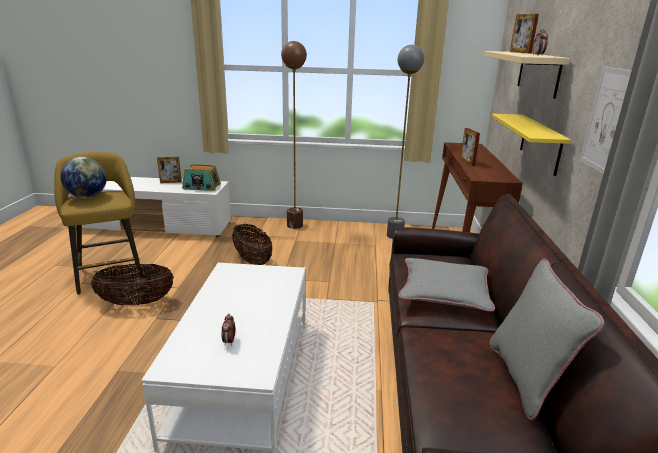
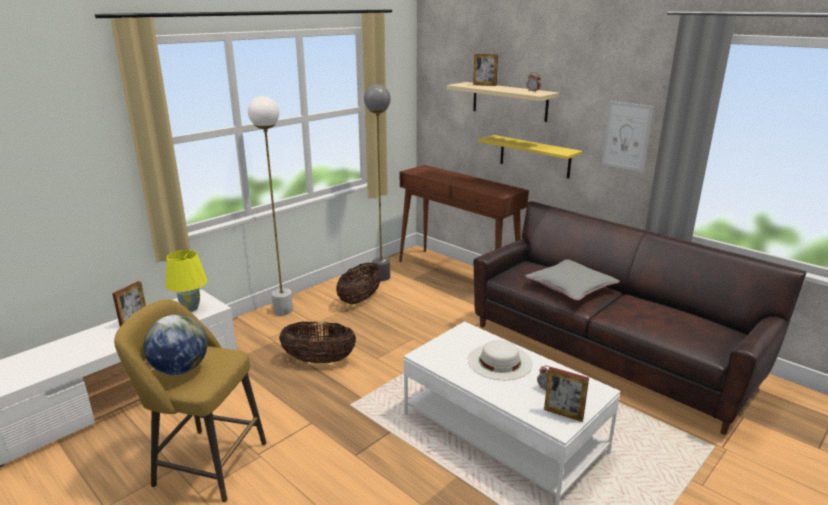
camera: 50 degrees left, 0 degrees up
basket [91,264,174,305] -> basket moved to [336,262,382,304]
radio [182,164,221,191] -> yellow table lamp [165,250,207,312]
brown floor lamp [281,41,307,229] -> white floor lamp [248,96,293,316]
picture frame [460,128,480,166] -> picture frame moved to [544,367,589,422]
grey pillow [489,258,605,420] -> none
none -> white hat [468,340,533,380]

